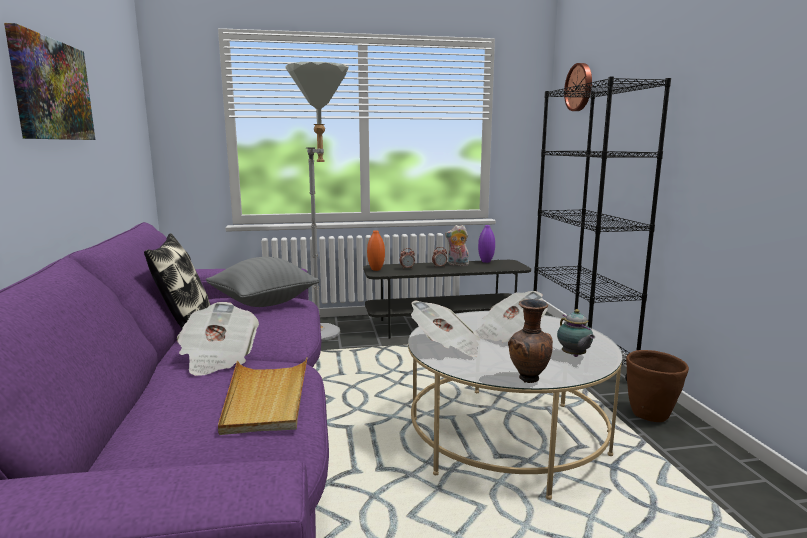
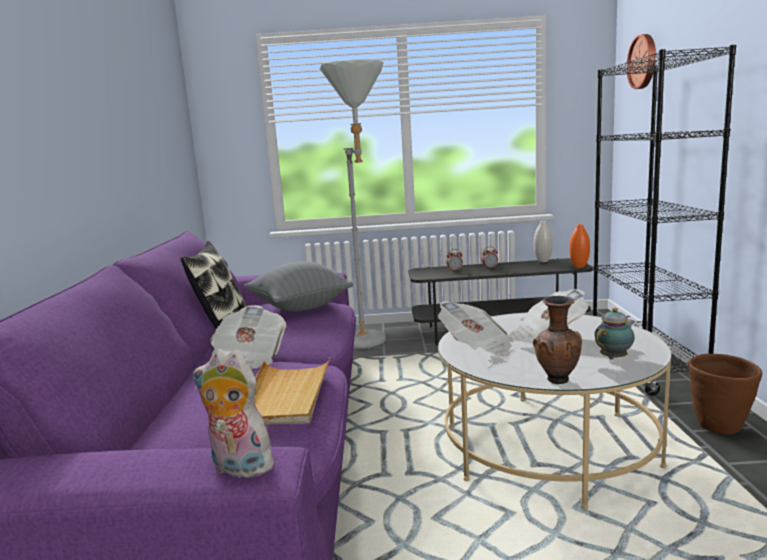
camera: 10 degrees right, 0 degrees up
picture [4,23,95,140] -> none
orange vase [367,230,385,271] -> orange vase moved to [569,224,590,268]
plush toy [445,225,469,266] -> plush toy moved to [193,349,274,478]
purple vase [478,225,495,263] -> white vase [534,221,553,262]
teapot [557,309,595,357] -> teapot turned 120 degrees counterclockwise [595,308,635,360]

